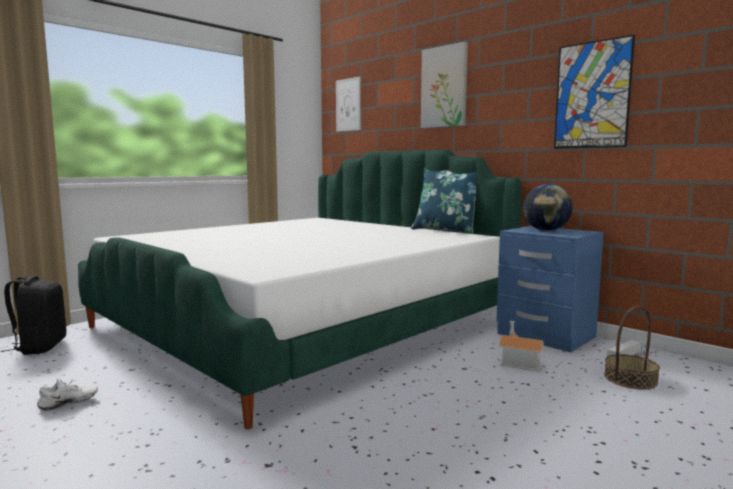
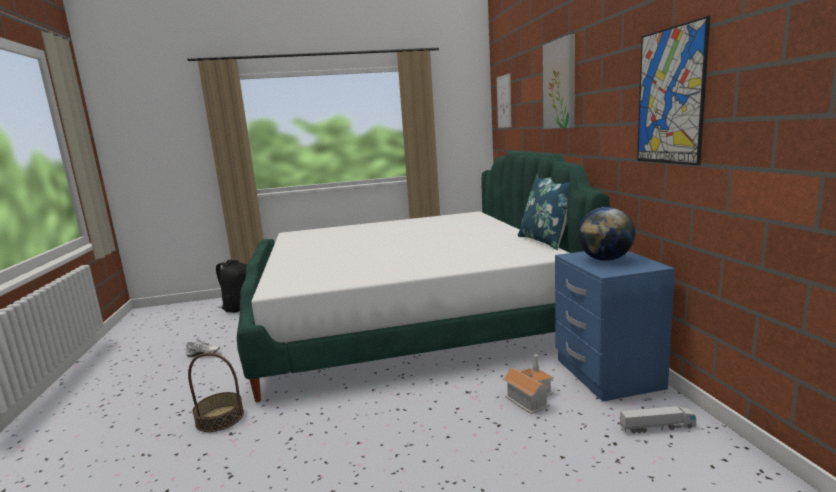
camera: 35 degrees right, 5 degrees up
basket [604,306,660,389] -> basket moved to [188,353,244,432]

